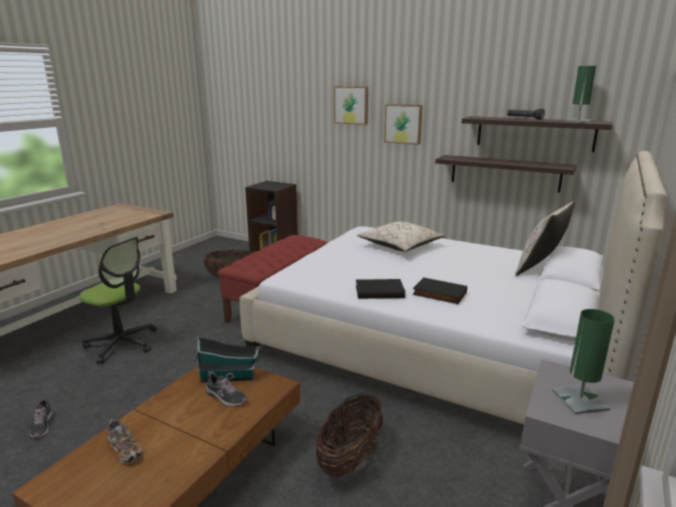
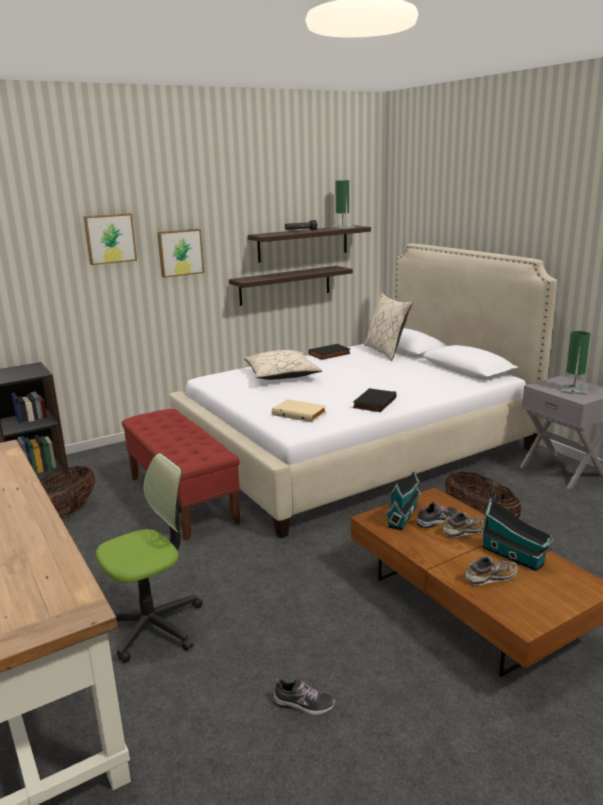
camera: 60 degrees left, 0 degrees up
black book [412,277,467,304] -> black book moved to [309,344,351,360]
none -> beige book [272,399,326,422]
none -> shoe [443,512,484,537]
none -> toy house [481,498,554,572]

